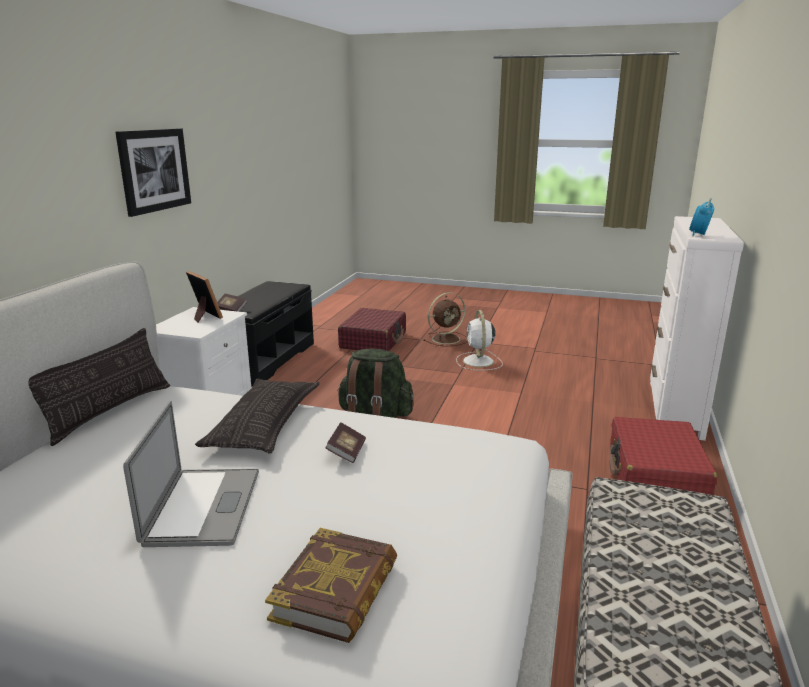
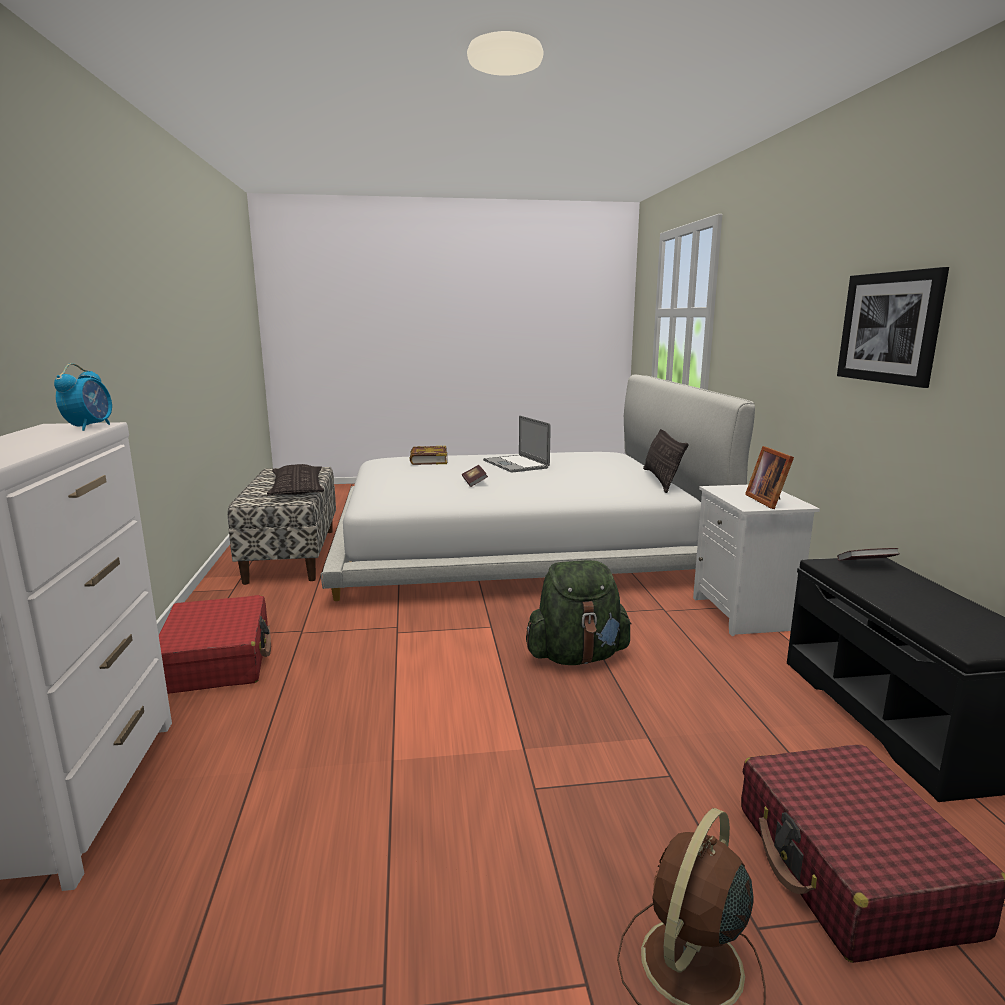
camera: 155 degrees right, 5 degrees down
picture frame [186,271,223,323] -> picture frame turned 60 degrees clockwise [745,446,794,509]
pillow [195,379,319,454] -> pillow moved to [267,464,324,496]
white fan [456,310,503,371] -> none

